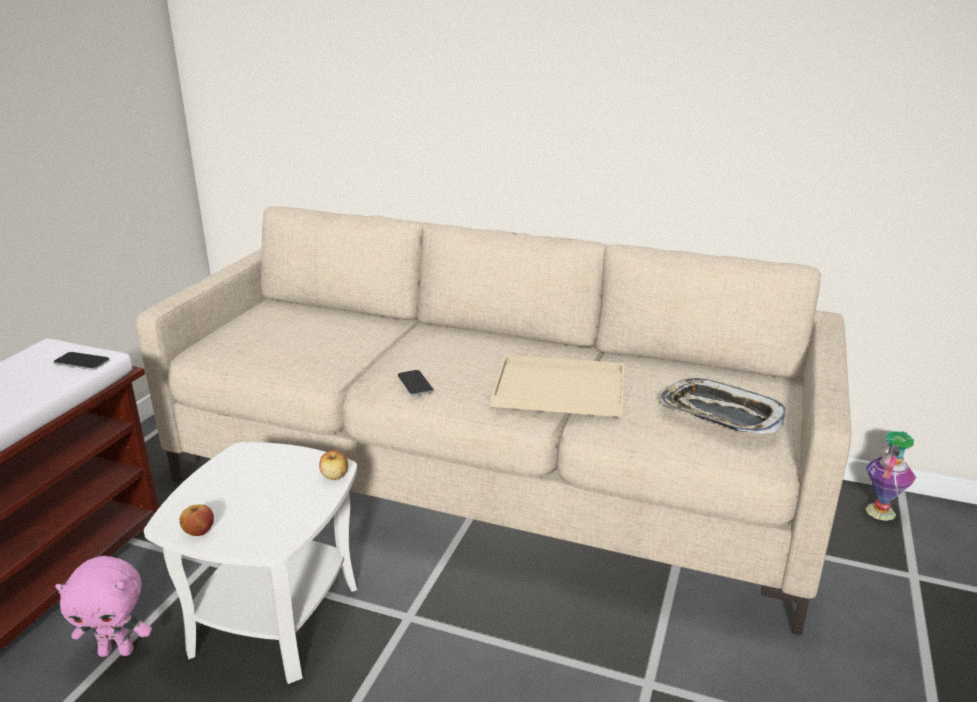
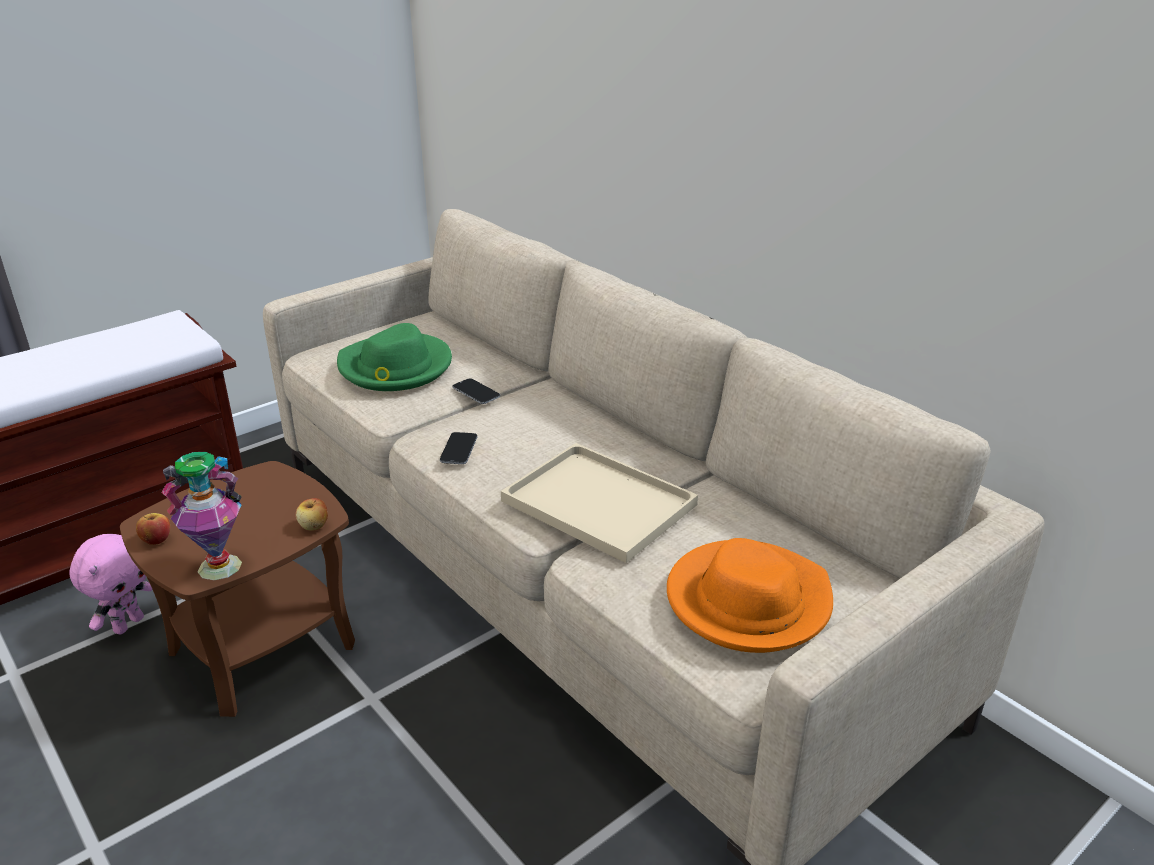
camera: 30 degrees right, 5 degrees up
phone [54,352,110,370] -> phone moved to [453,378,500,404]
pink plush toy [55,556,152,657] -> pink plush toy turned 90 degrees counterclockwise [69,534,153,634]
white side table [144,442,357,684] -> brown side table [120,461,355,717]
tray [660,378,785,434] -> orange hat [667,538,833,653]
vase [865,431,916,521] -> vase moved to [161,452,242,580]
none -> green hat [337,323,452,391]

